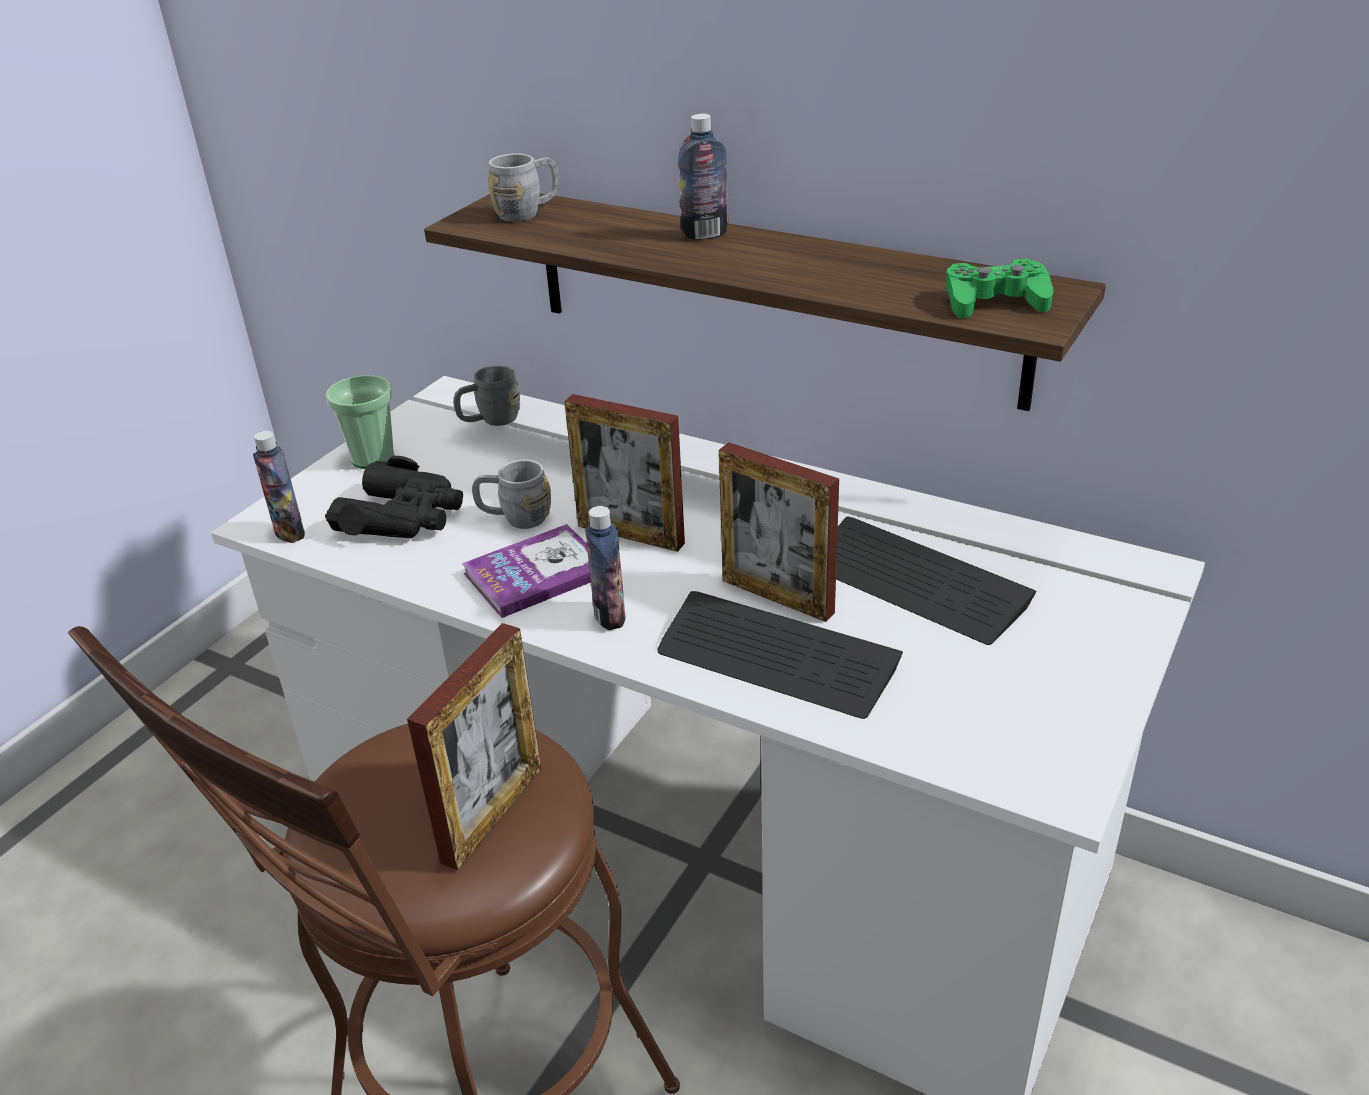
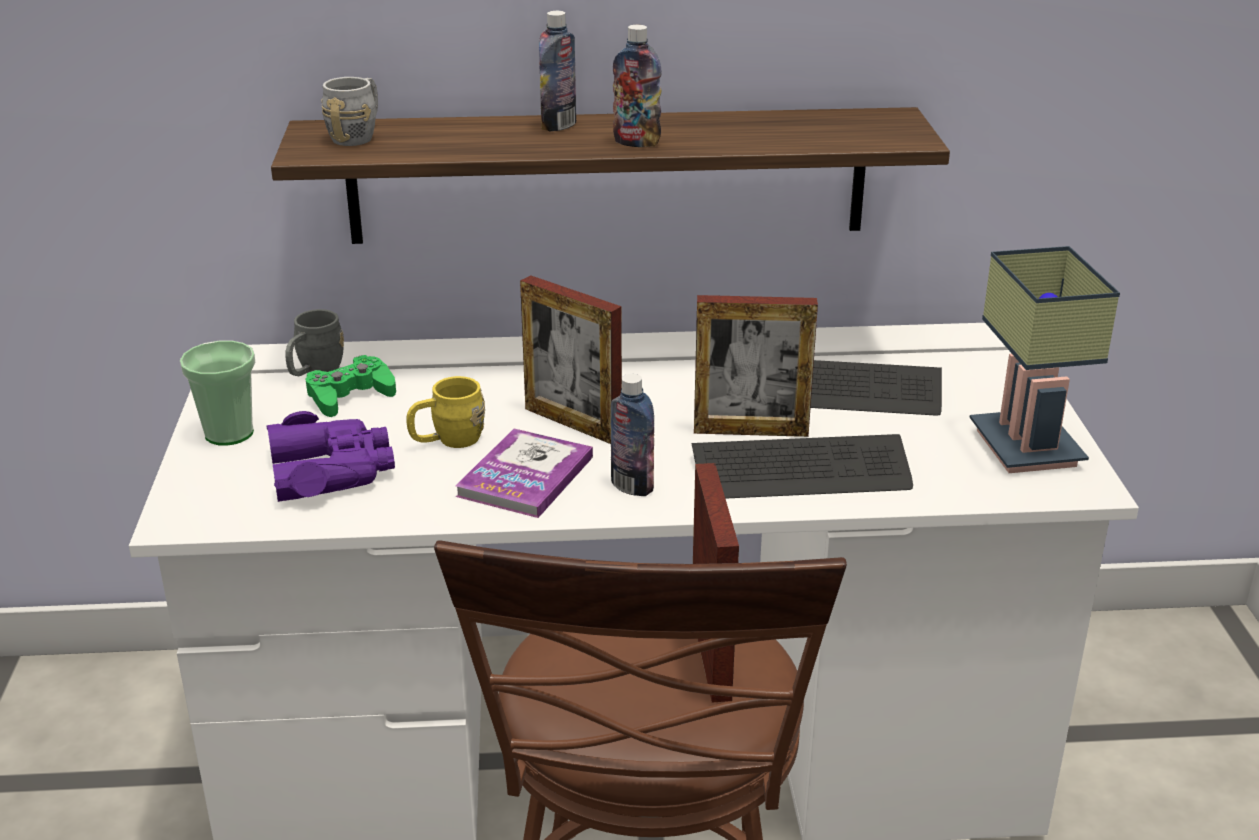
camera: 35 degrees left, 5 degrees down
bottle [253,431,305,543] -> bottle moved to [613,25,662,147]
black binoculars [325,456,463,538] -> purple binoculars [267,411,395,502]
grey mug [472,459,551,529] -> yellow mug [406,376,485,448]
picture frame [564,394,685,552] -> picture frame turned 45 degrees clockwise [520,276,622,444]
green game controller [945,258,1053,318] -> green game controller moved to [306,355,396,417]
none -> table lamp [970,246,1120,473]

